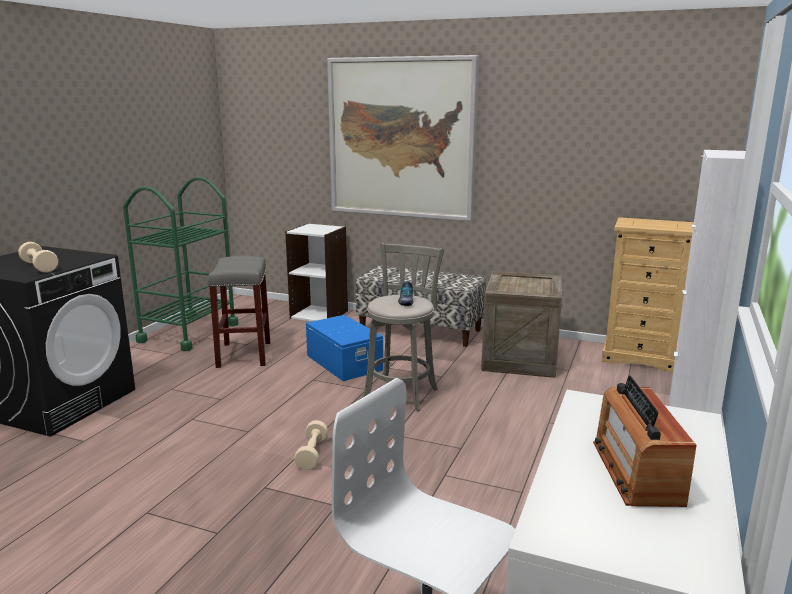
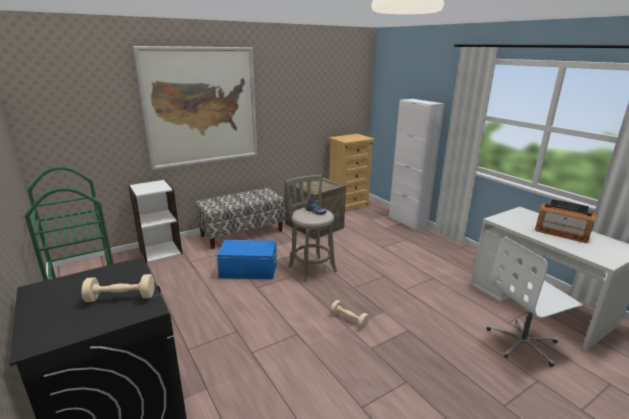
camera: 55 degrees left, 5 degrees up
grey stool [208,256,270,368] -> none

